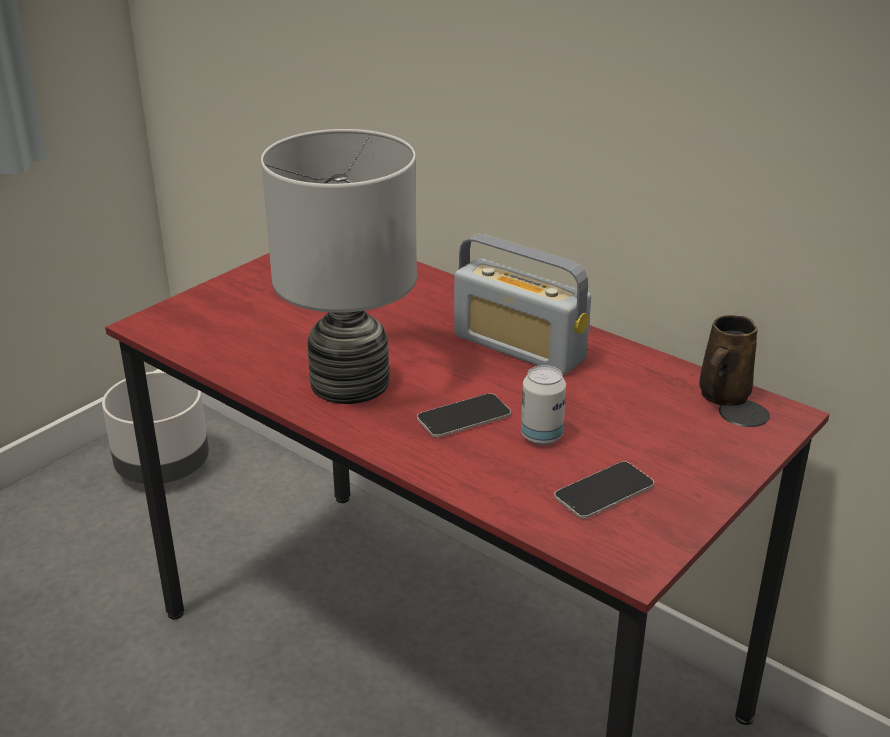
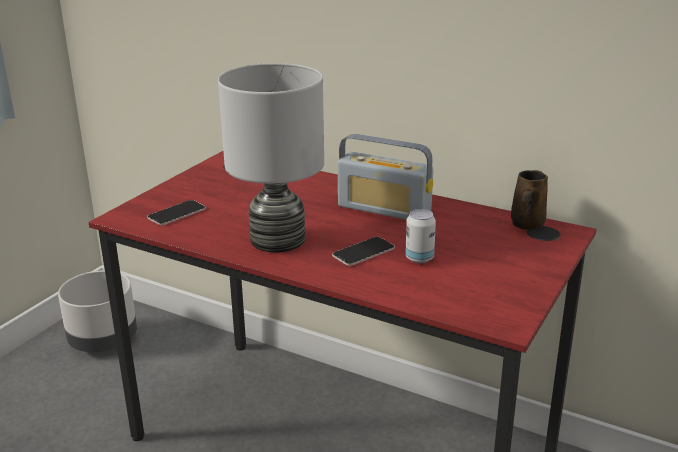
camera: 10 degrees left, 5 degrees down
phone [554,461,654,519] -> phone moved to [147,200,206,225]

